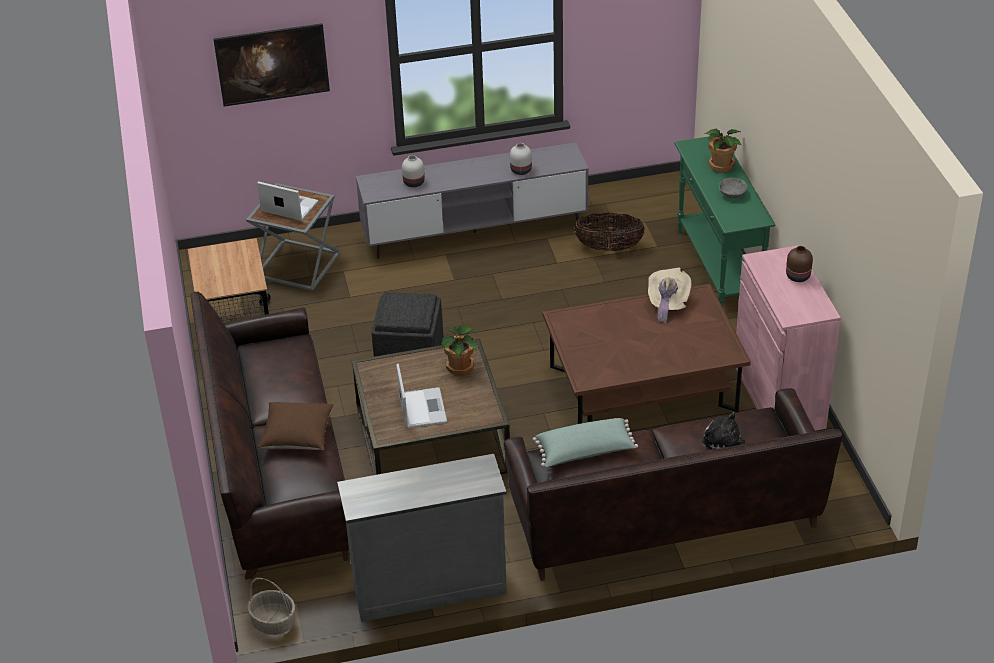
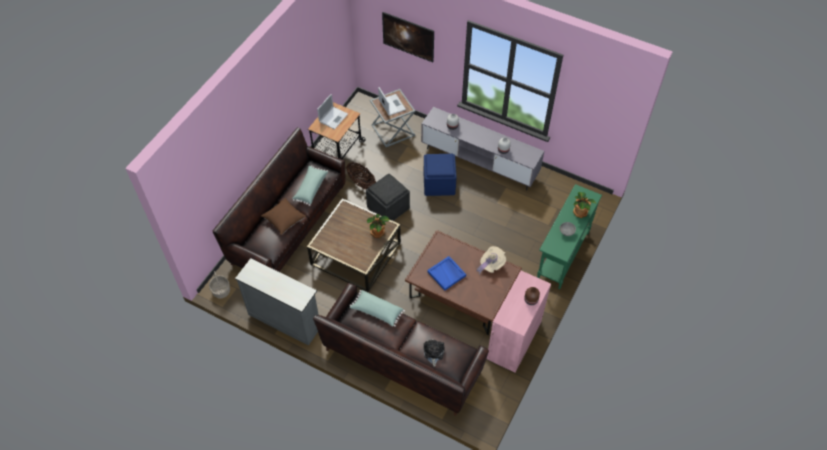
camera: 40 degrees right, 15 degrees up
laptop [396,363,447,428] -> laptop moved to [317,94,348,129]
basket [574,213,645,251] -> basket moved to [346,162,376,189]
none -> green pillow [292,165,328,206]
none -> blue ottoman [424,154,457,196]
none -> blue tray [427,256,466,291]

